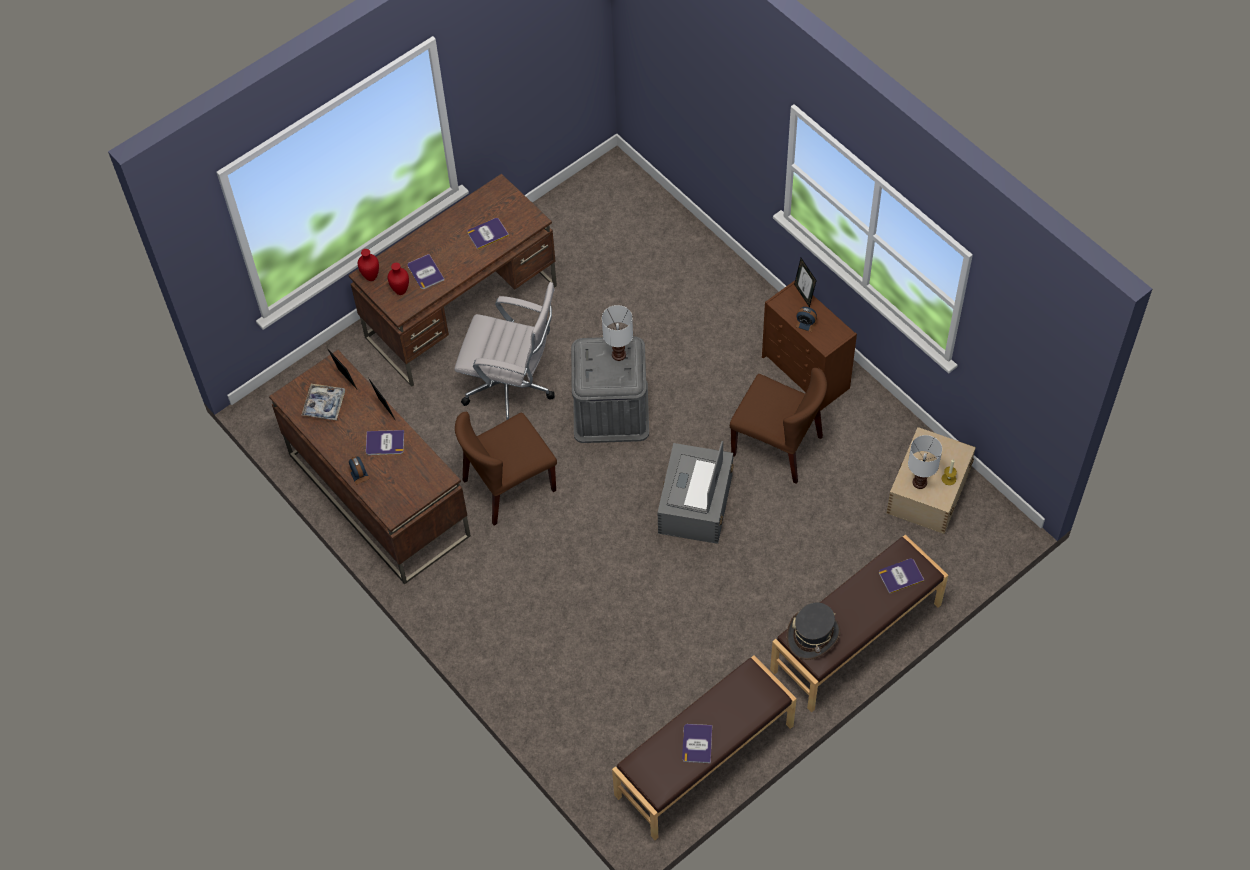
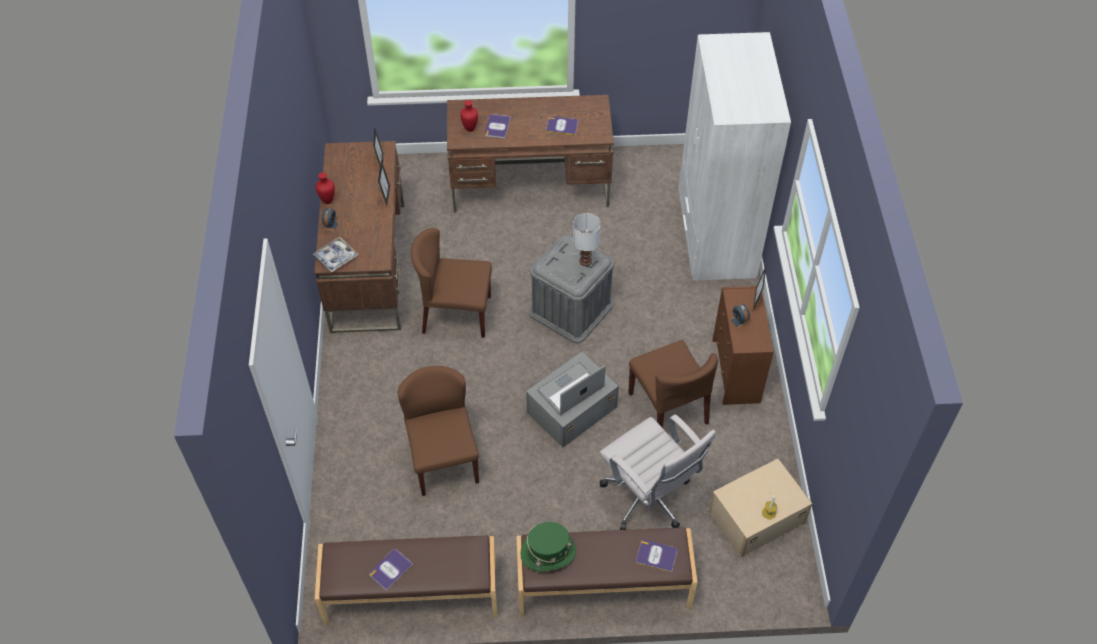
camera: 35 degrees right, 5 degrees down
tray [301,384,345,420] -> tray moved to [313,237,358,272]
red vase [358,249,379,281] -> red vase moved to [316,172,335,204]
book [366,430,404,455] -> none
white office chair [454,282,555,420] -> white office chair moved to [599,414,716,530]
grey hat [786,602,840,660] -> green hat [520,522,576,572]
white table lamp [908,435,942,489] -> none
none -> brown chair [398,366,479,496]
none -> white wardrobe [678,32,791,281]

